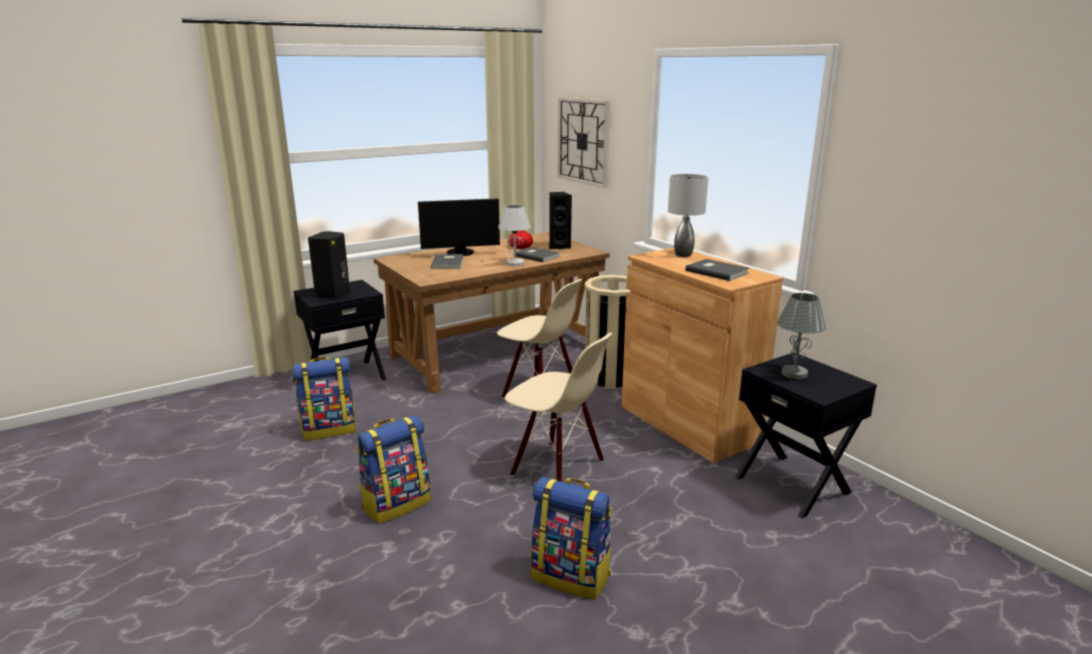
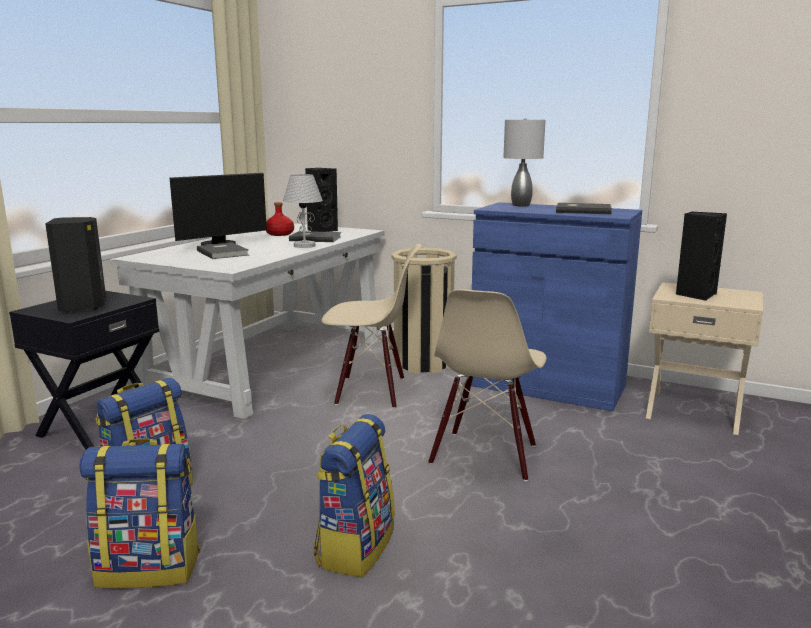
camera: 30 degrees left, 5 degrees down
brown desk [374,232,610,394] -> white desk [110,224,384,419]
beige chair [505,333,613,482] -> beige chair turned 105 degrees clockwise [428,289,547,481]
backpack [531,477,612,600] -> backpack moved to [79,438,200,588]
wall clock [558,98,610,188] -> none
brown cabinet [621,248,783,463] -> blue cabinet [471,202,642,411]
black nightstand [735,352,877,519] -> beige nightstand [646,282,763,435]
grey table lamp [777,293,826,379] -> black speaker [675,212,727,301]

